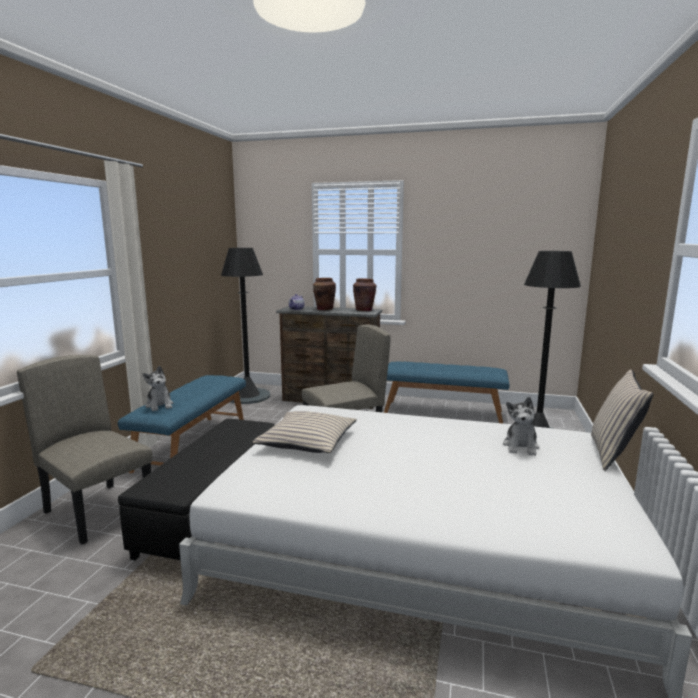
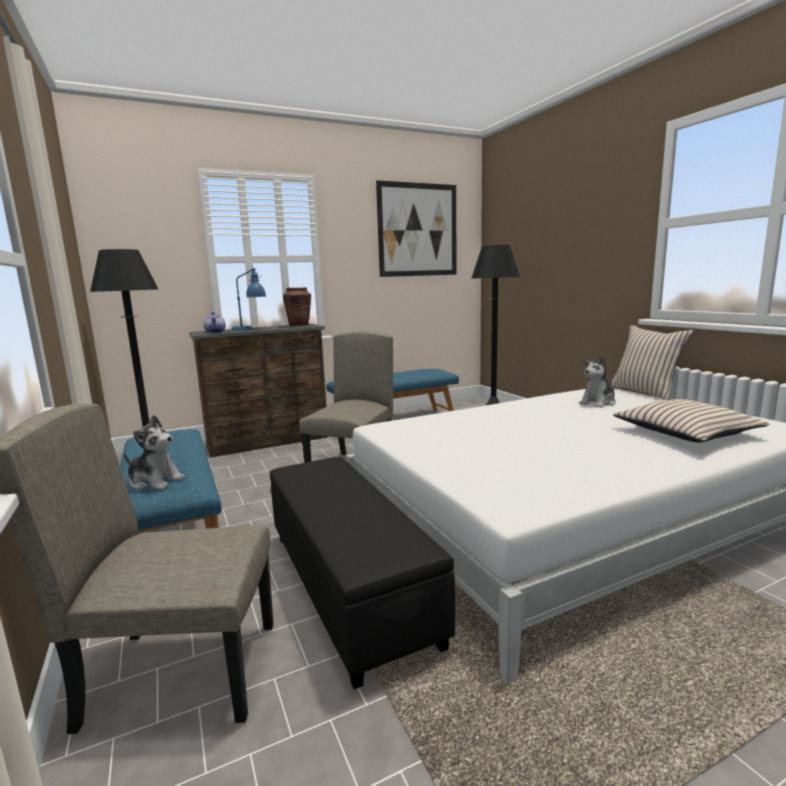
camera: 40 degrees left, 0 degrees up
beige pillow [253,411,357,453] -> beige pillow moved to [613,399,770,443]
brown vase [313,278,336,310] -> blue table lamp [232,268,266,331]
plush toy [503,397,539,456] -> plush toy turned 75 degrees clockwise [579,355,616,408]
none -> picture [376,180,457,277]

